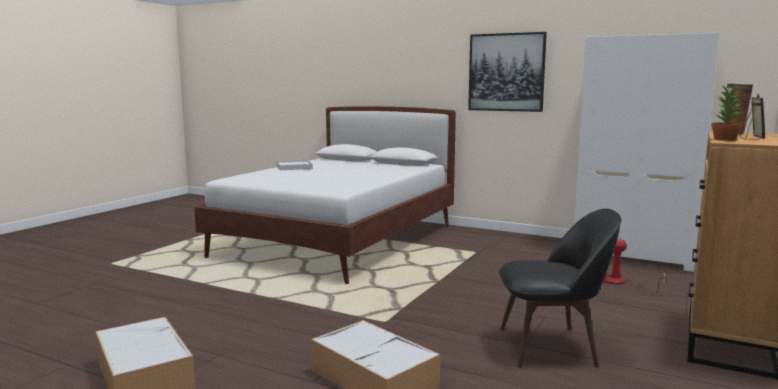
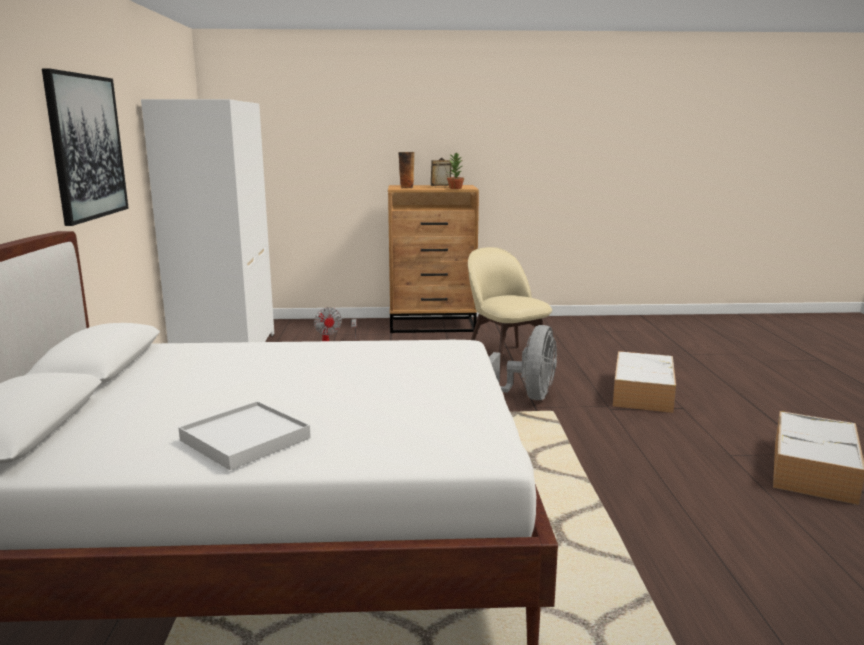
camera: 120 degrees left, 5 degrees up
black chair [498,209,622,368] -> beige chair [468,247,552,374]
none -> grey fan [489,325,557,400]

